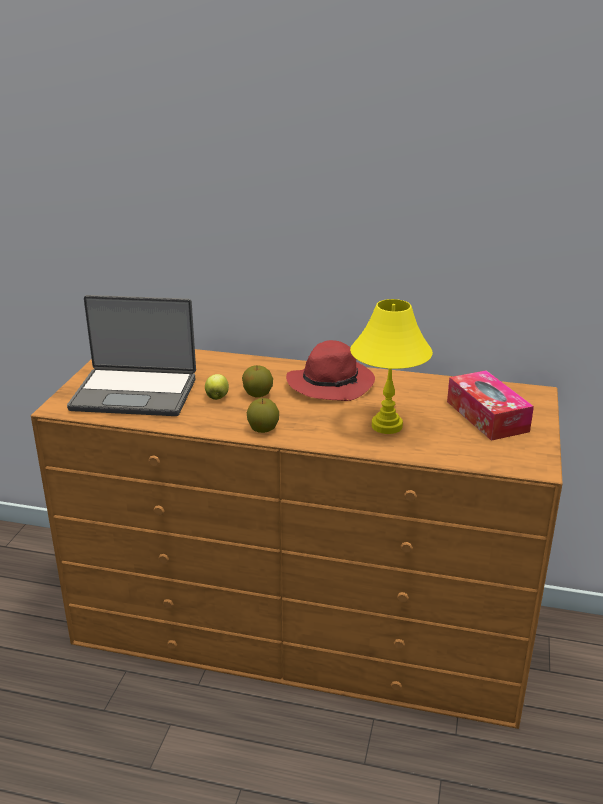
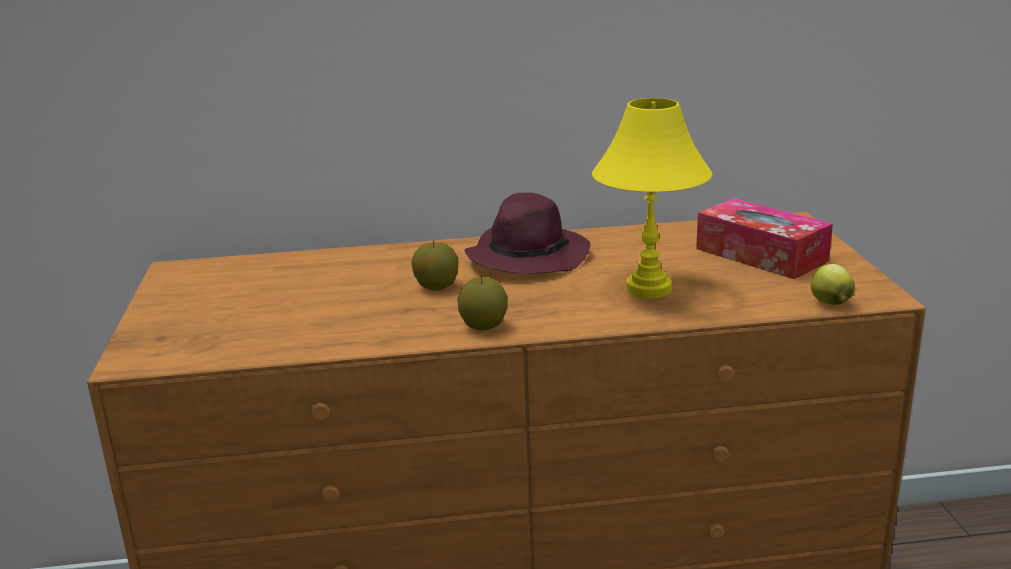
camera: 20 degrees left, 5 degrees down
laptop [67,295,196,416] -> none
apple [205,374,229,400] -> apple moved to [811,264,855,305]
red hat [286,340,375,401] -> purple hat [464,193,590,274]

